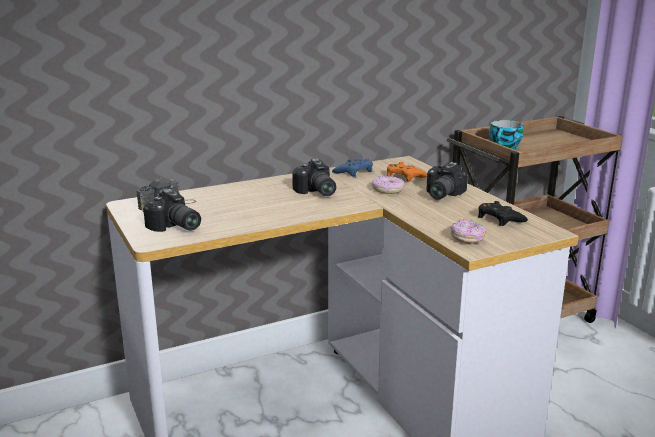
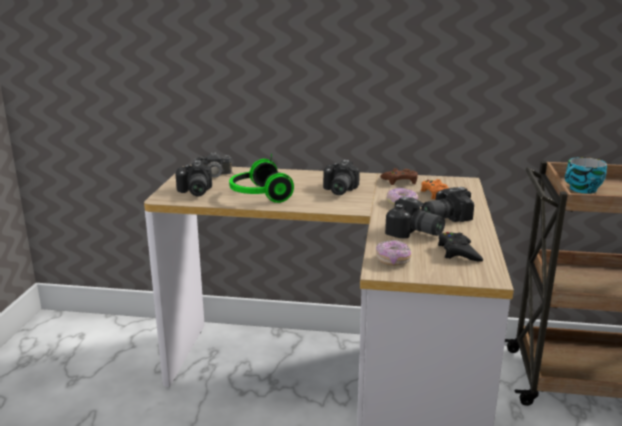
camera: 35 degrees right, 0 degrees up
blue game controller [332,158,373,177] -> brown game controller [380,168,418,185]
none -> headphones [229,153,294,203]
none -> camera [385,196,445,238]

